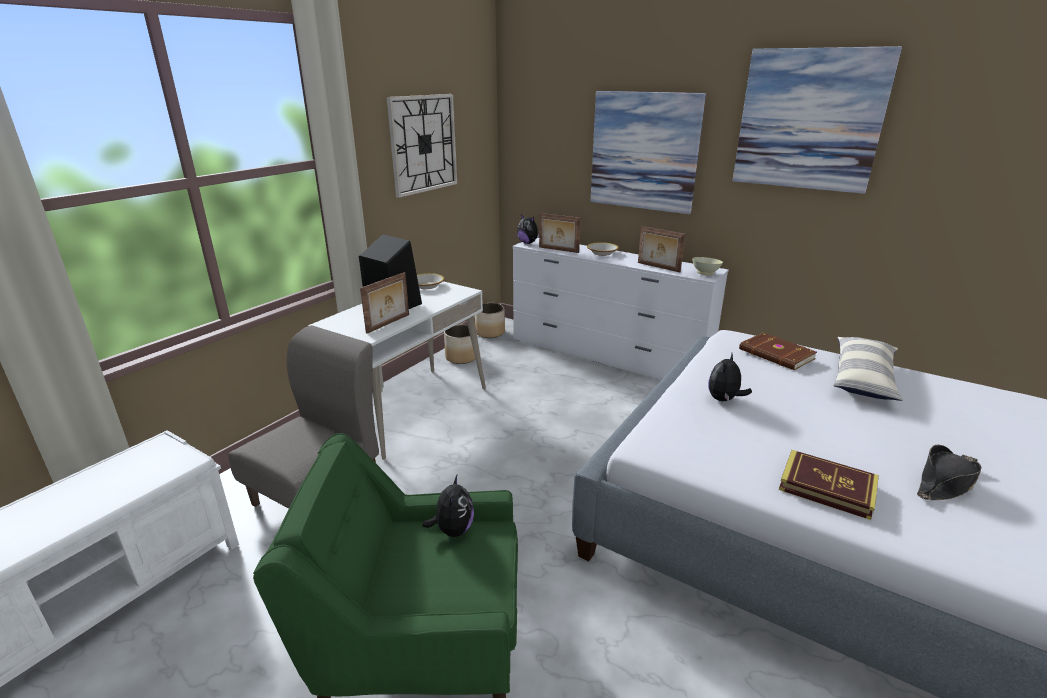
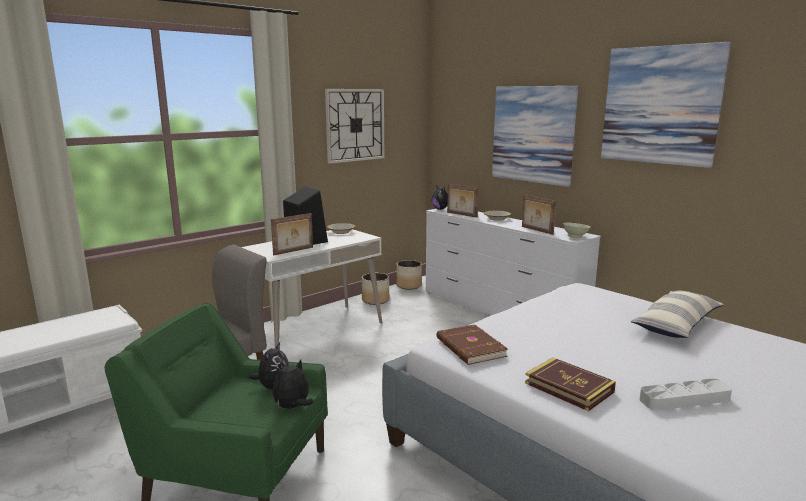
camera: 15 degrees right, 10 degrees down
plush toy [708,354,752,401] -> plush toy moved to [272,359,313,409]
brown book [739,333,817,370] -> brown book moved to [437,324,508,365]
black hat [917,445,981,500] -> grey tray [639,378,732,410]

